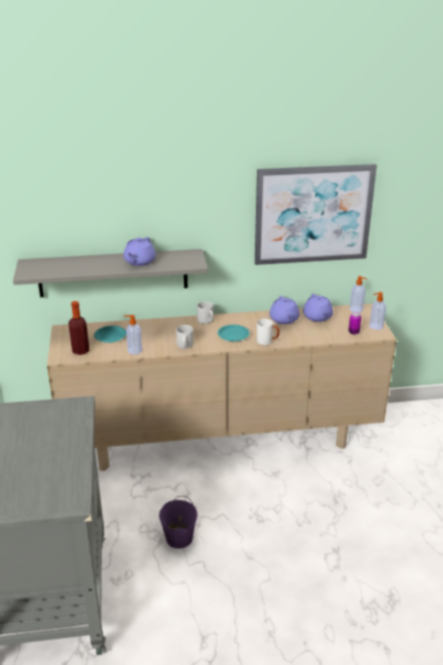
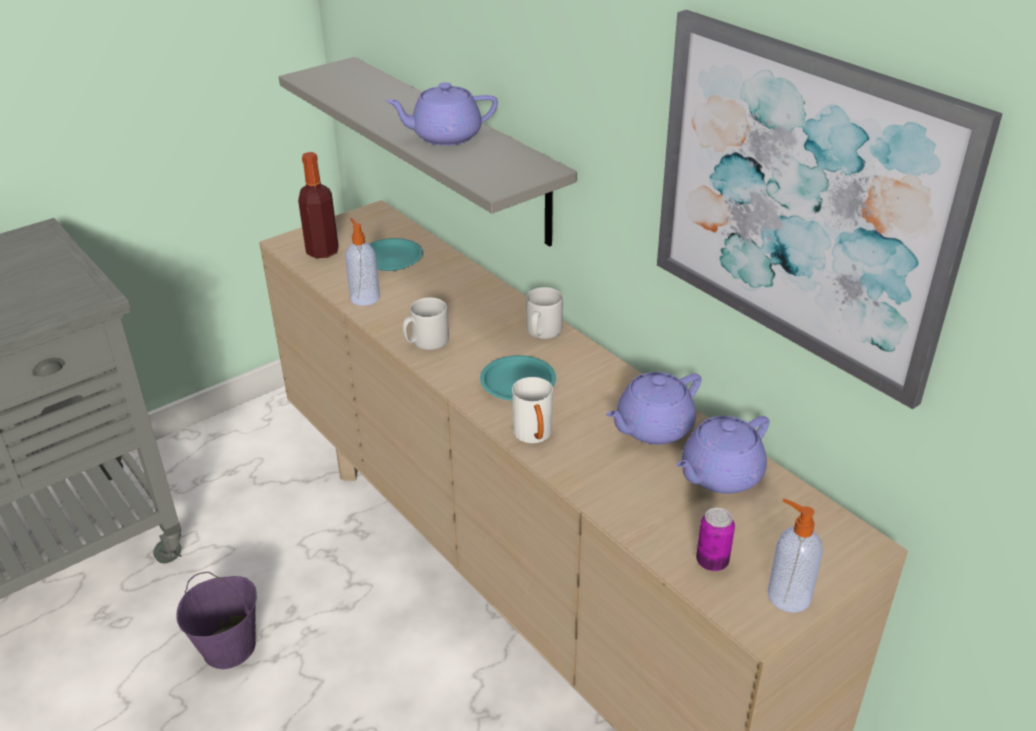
camera: 60 degrees right, 5 degrees up
soap dispenser [350,276,367,312] -> none

